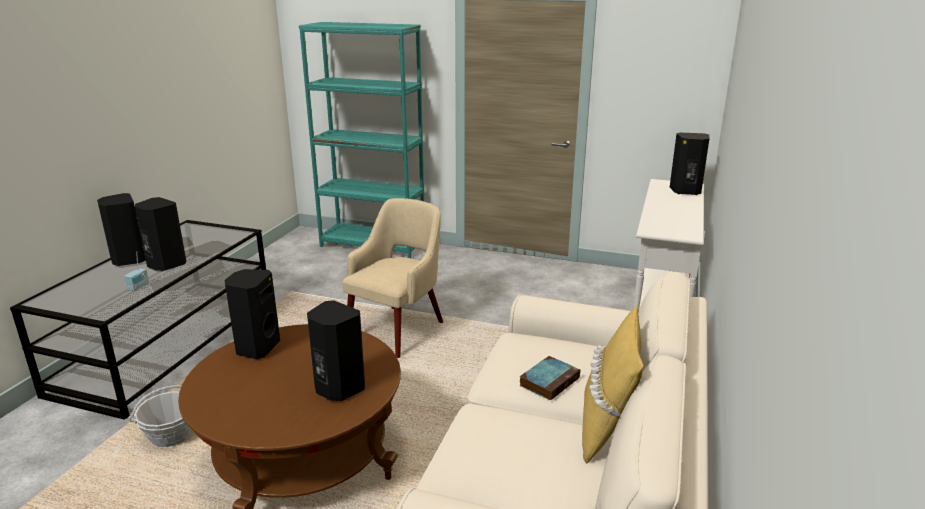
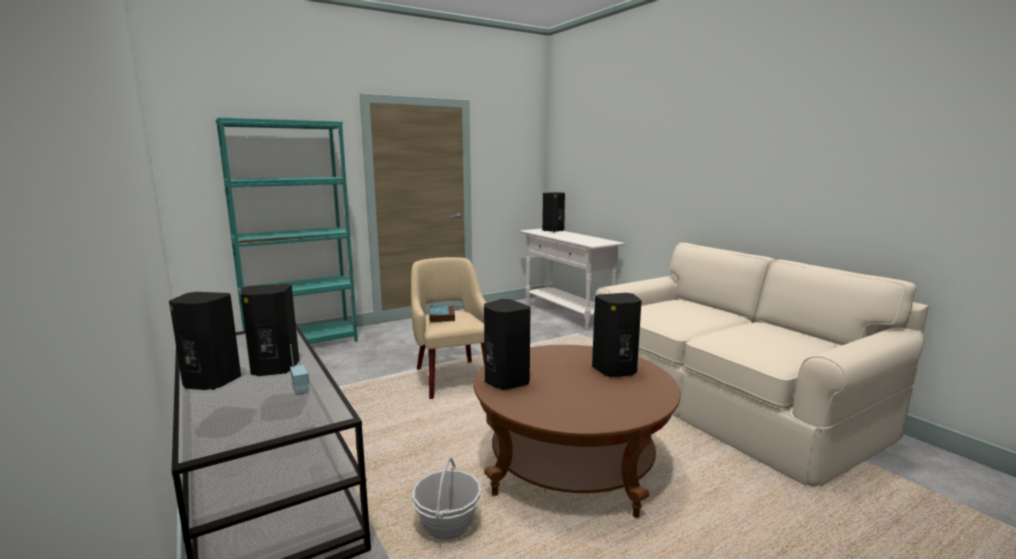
camera: 50 degrees left, 10 degrees down
book [519,356,580,401] -> book moved to [429,305,455,322]
yellow pillow [582,305,643,464] -> none

